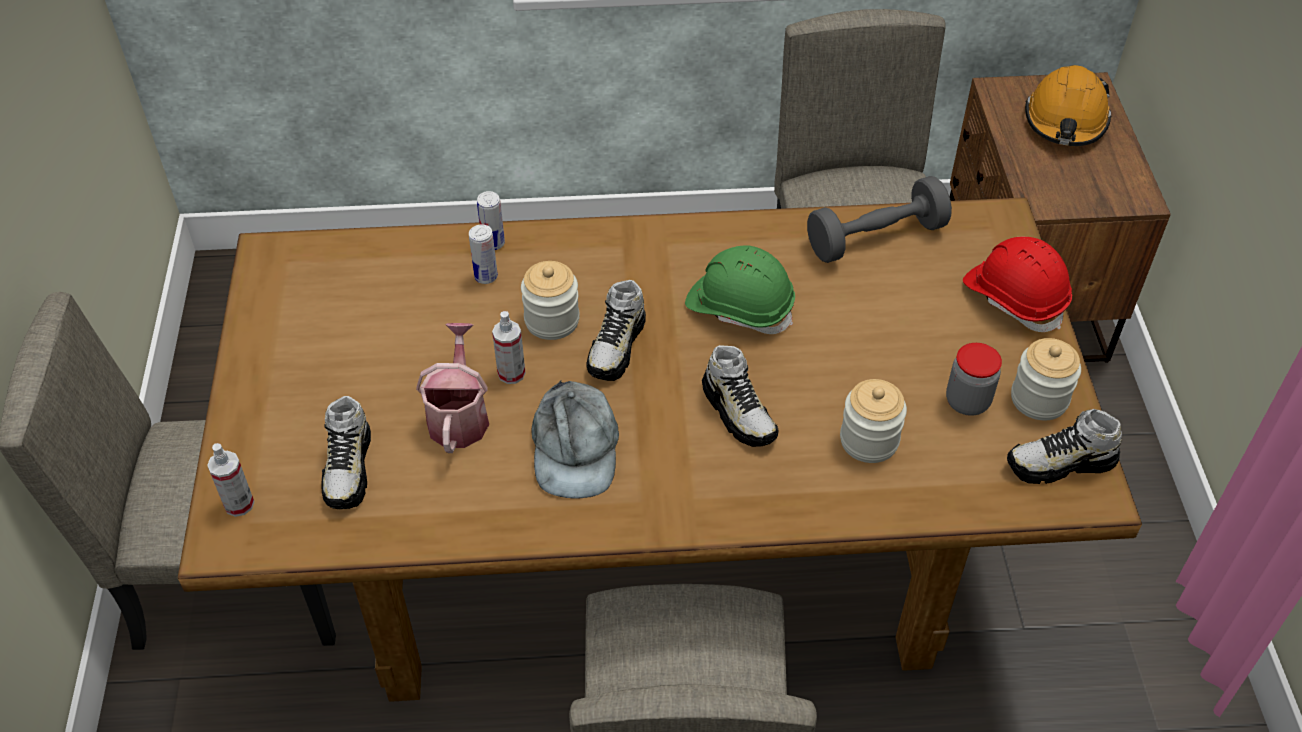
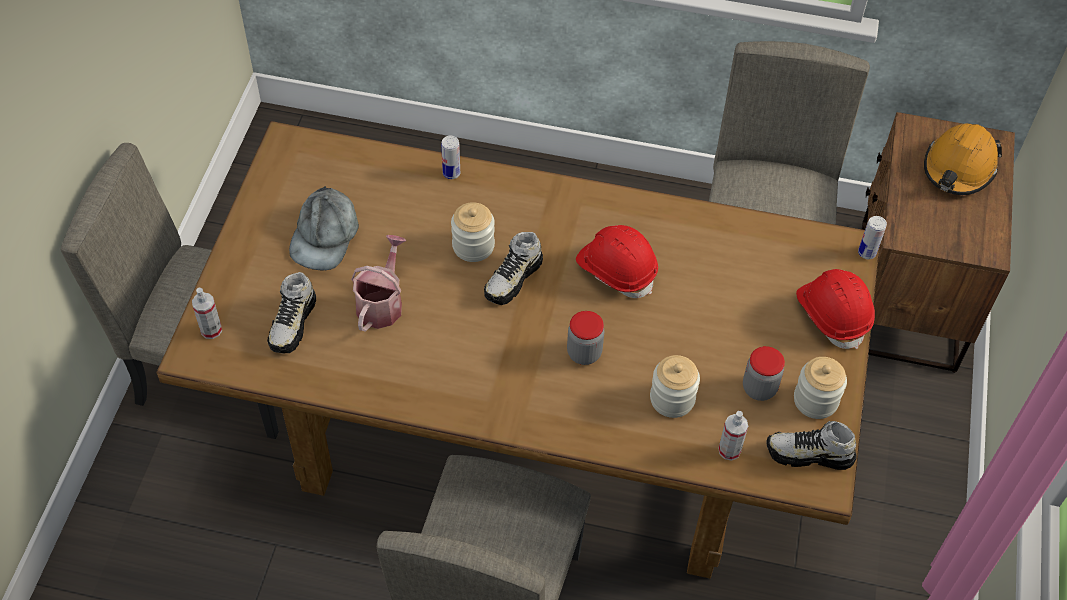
camera: 15 degrees right, 5 degrees up
can [469,224,498,284] -> can moved to [858,216,887,259]
spray bottle [492,311,525,384] -> spray bottle moved to [718,411,748,461]
grey cap [531,380,619,498] -> grey cap moved to [289,186,359,271]
green hard hat [685,245,795,334] -> red hard hat [576,225,658,298]
shoe [702,345,778,447] -> jar [567,311,604,365]
grey dumbbell [807,176,952,263] -> none

